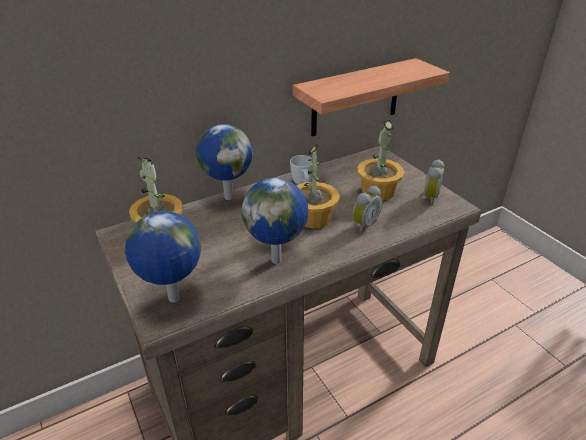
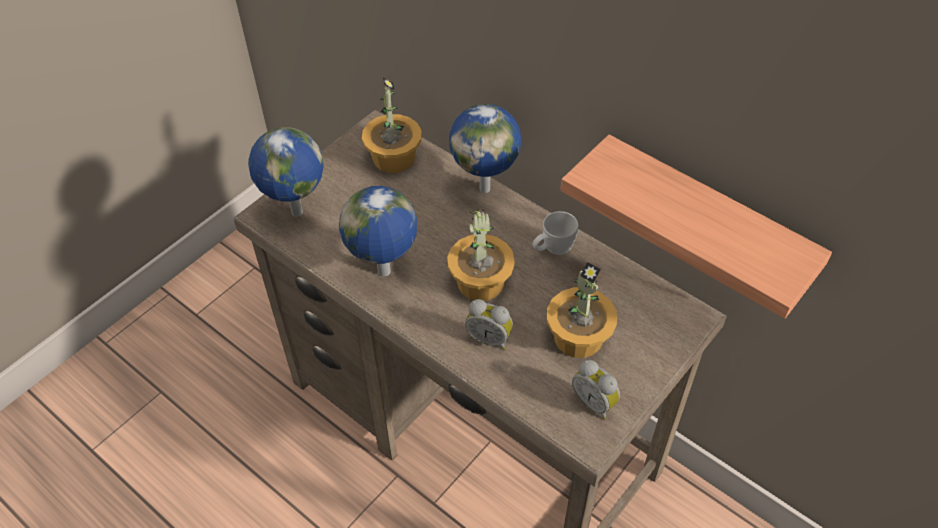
camera: 70 degrees right, 15 degrees up
alarm clock [420,159,444,205] -> alarm clock turned 45 degrees clockwise [572,360,620,420]

